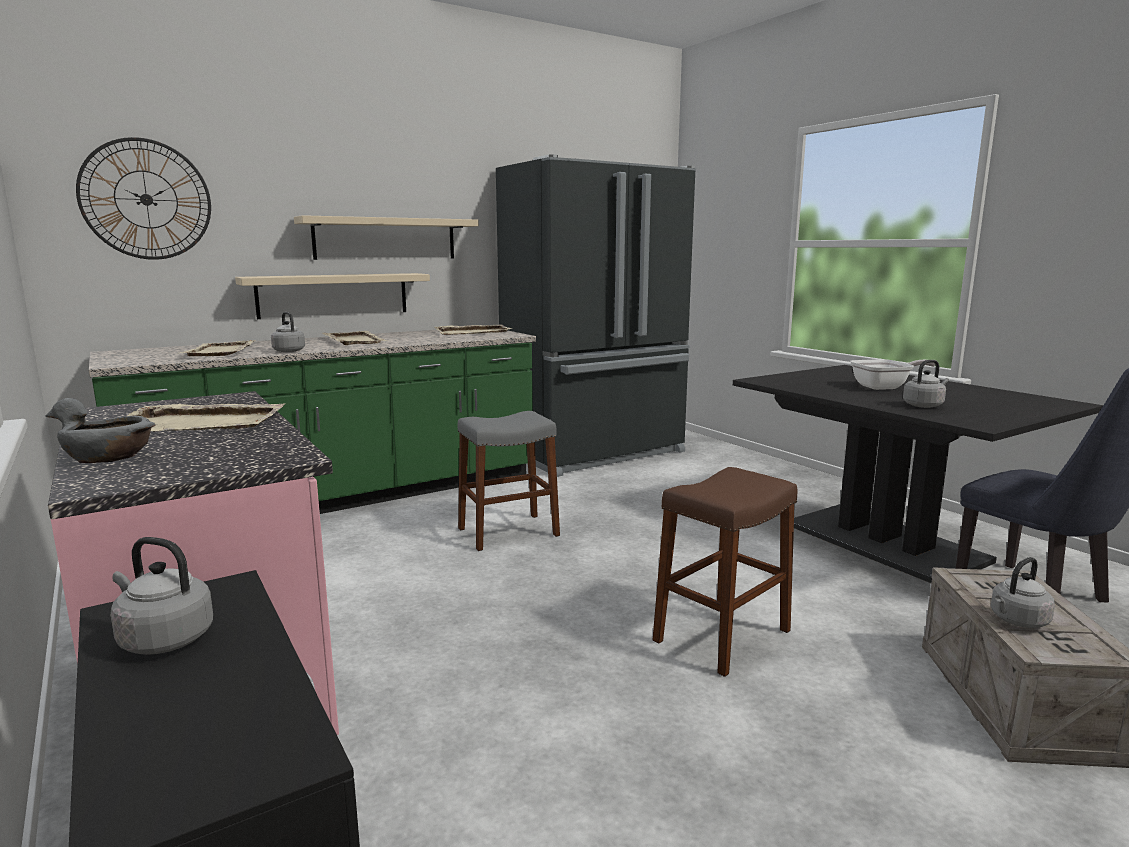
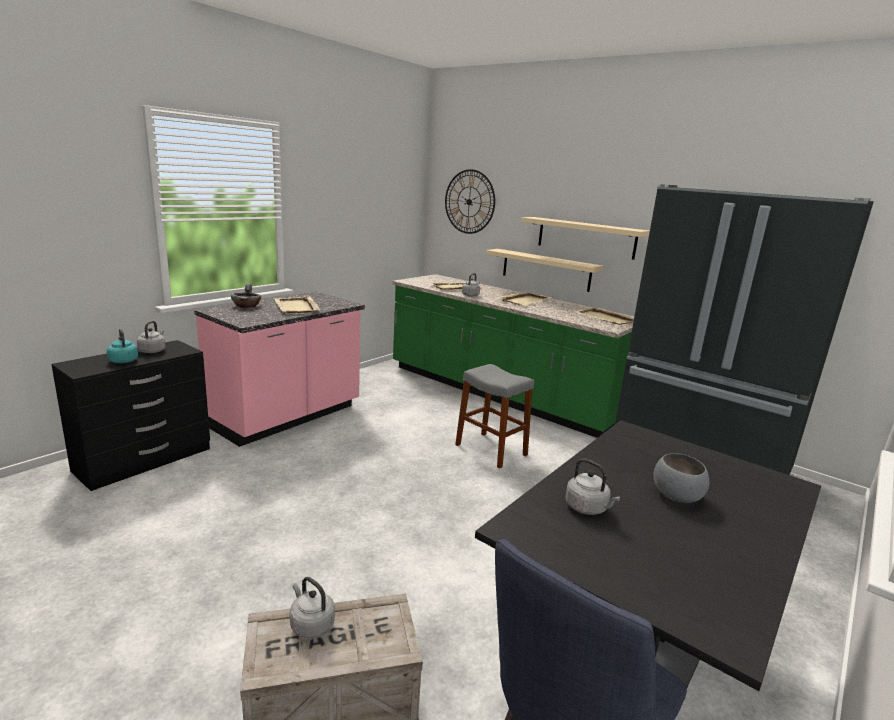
camera: 70 degrees right, 5 degrees up
brown stool [653,467,797,677] -> none
frying pan [850,359,935,390] -> grey bowl [653,453,709,503]
none -> turquoise kettle [107,329,138,363]

